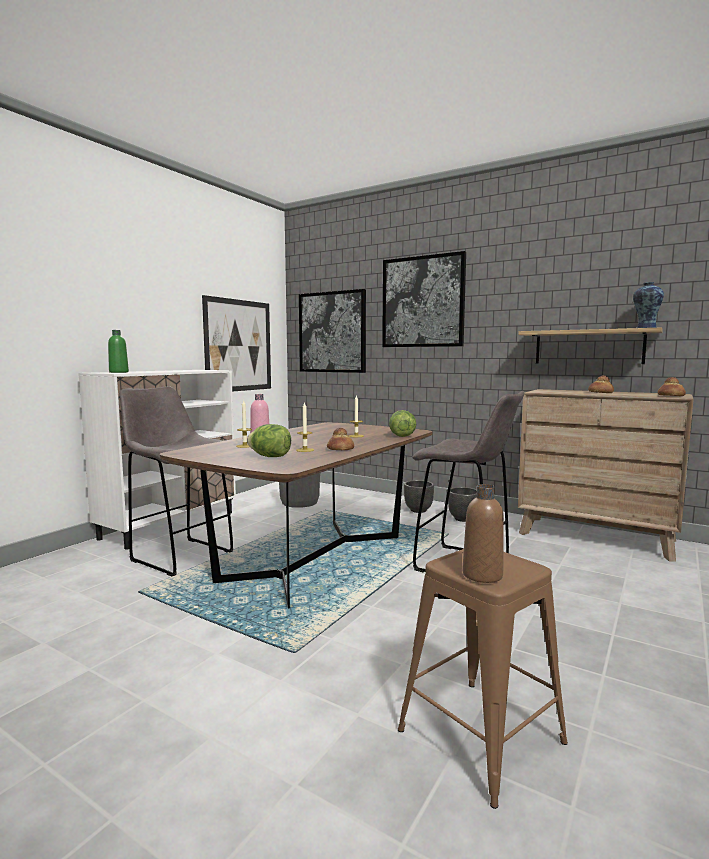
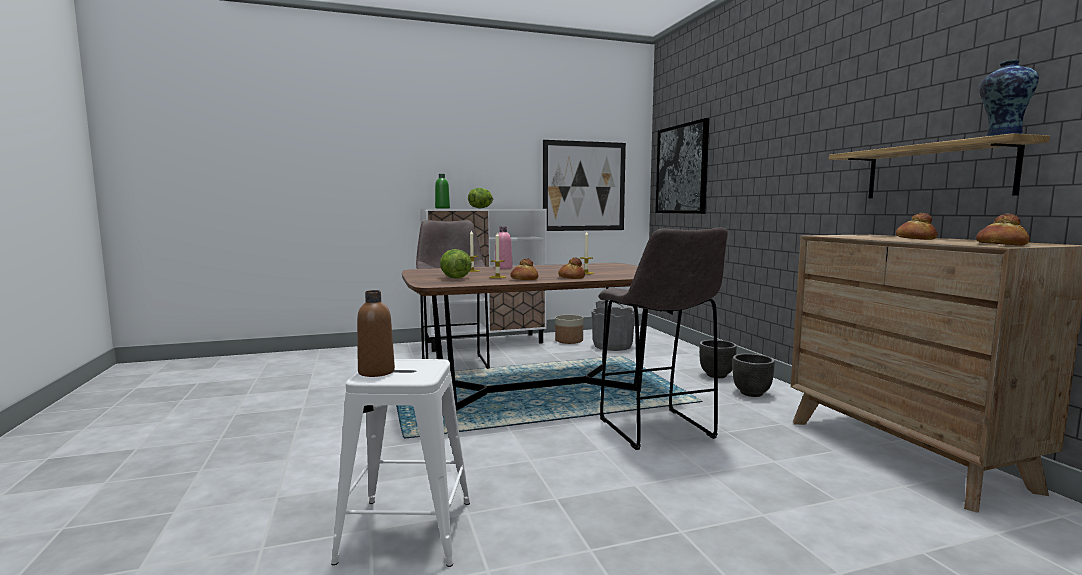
camera: 40 degrees right, 0 degrees up
picture [382,251,466,347] -> none
lettuce [389,410,416,437] -> lettuce moved to [468,188,493,208]
brown stool [398,549,568,809] -> white stool [331,359,470,567]
none -> planter [555,315,583,344]
none -> bread [558,257,585,279]

